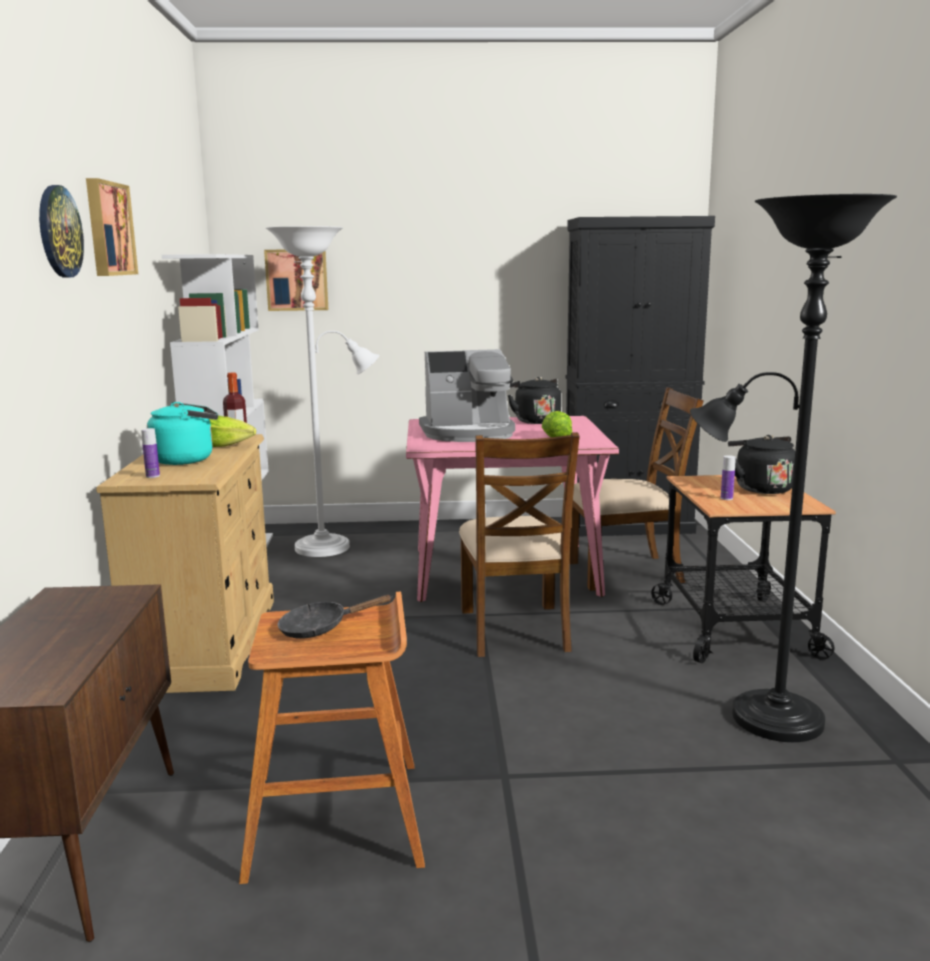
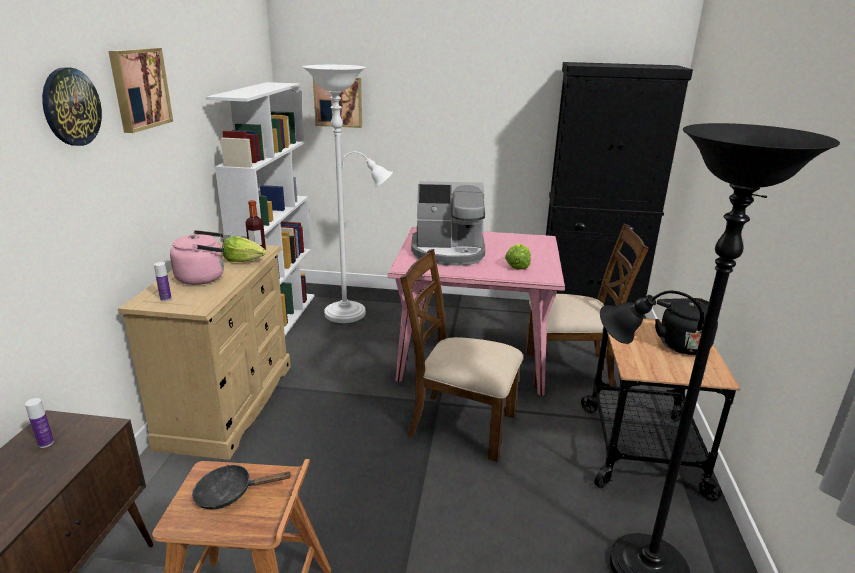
camera: 10 degrees right, 10 degrees up
turquoise kettle [147,402,218,465] -> pink kettle [170,230,224,285]
brown chair [459,432,580,657] -> brown chair turned 105 degrees clockwise [400,249,523,461]
black kettle [508,377,561,424] -> none
bottle [721,455,736,500] -> bottle moved to [25,398,54,448]

